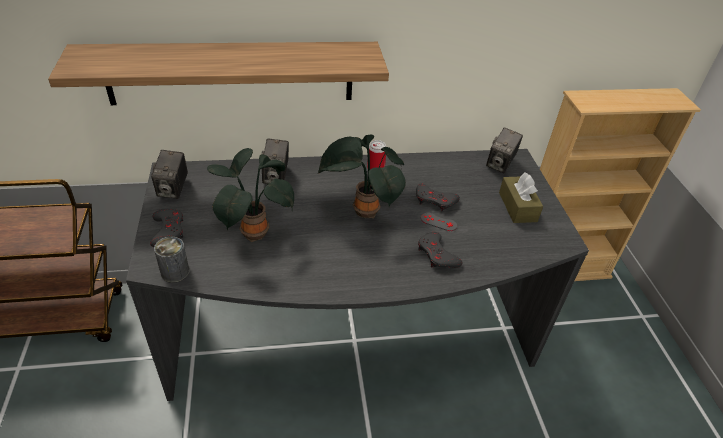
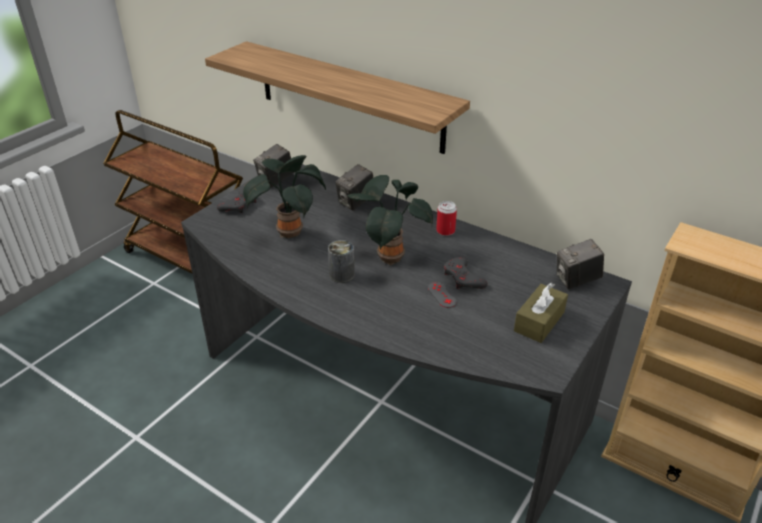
camera: 45 degrees right, 5 degrees down
can [154,237,190,283] -> can moved to [328,240,355,283]
grey game controller [418,232,462,268] -> none

